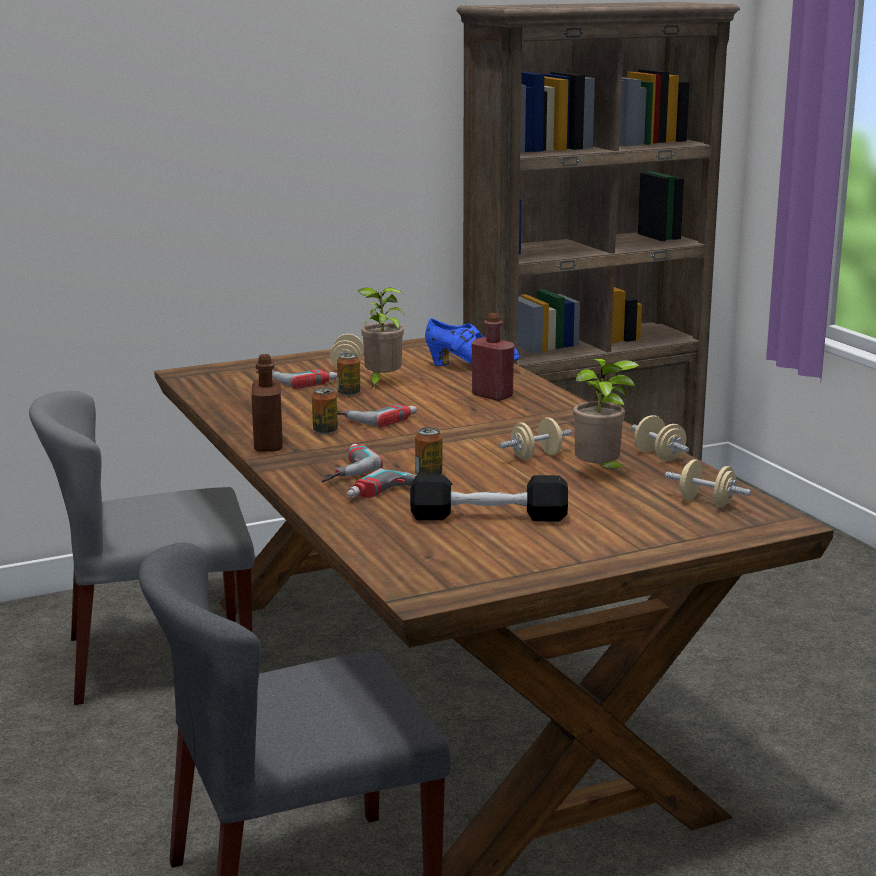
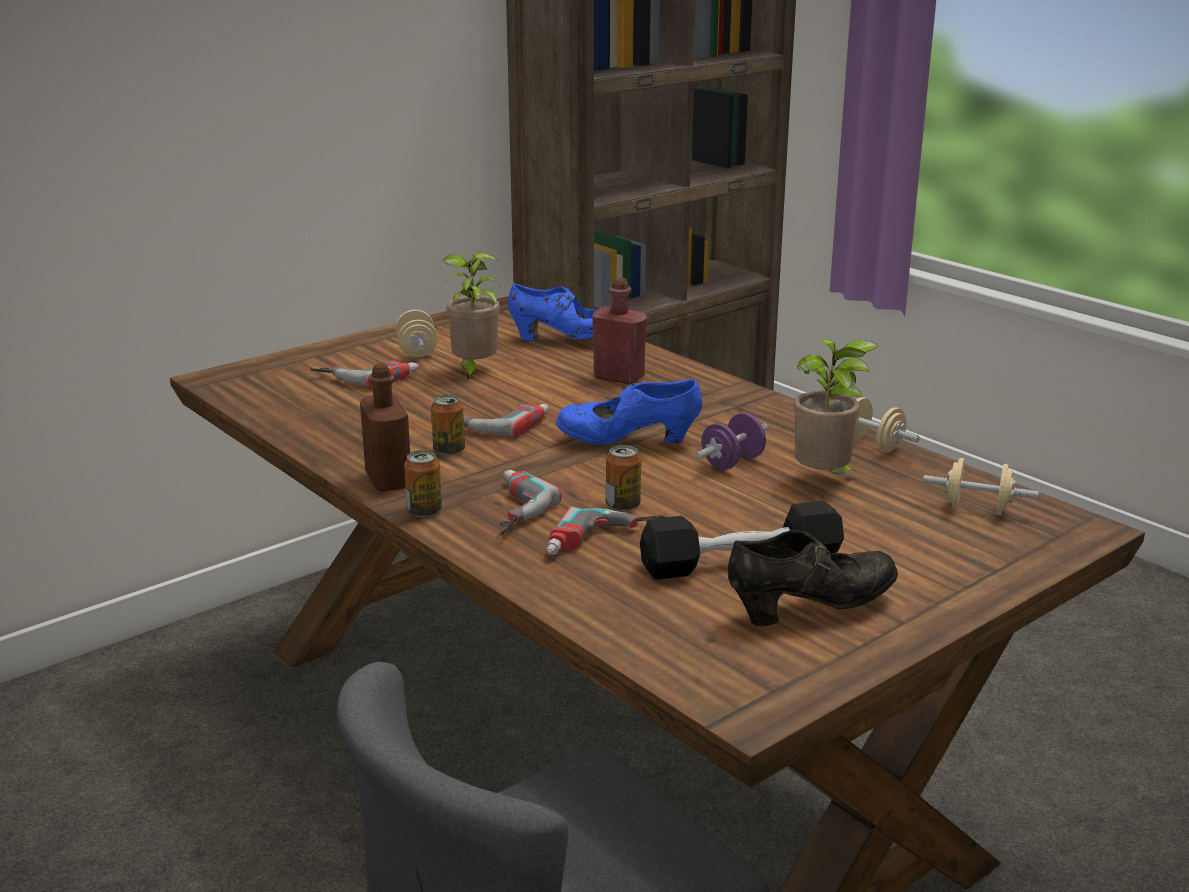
camera: 15 degrees left, 5 degrees up
grey chair [29,390,255,705] -> none
can [337,353,360,396] -> can moved to [404,450,442,517]
beige dumbbell [499,418,572,460] -> purple dumbbell [696,413,768,470]
none -> blue shoe [556,379,702,445]
none -> black shoe [728,530,898,626]

